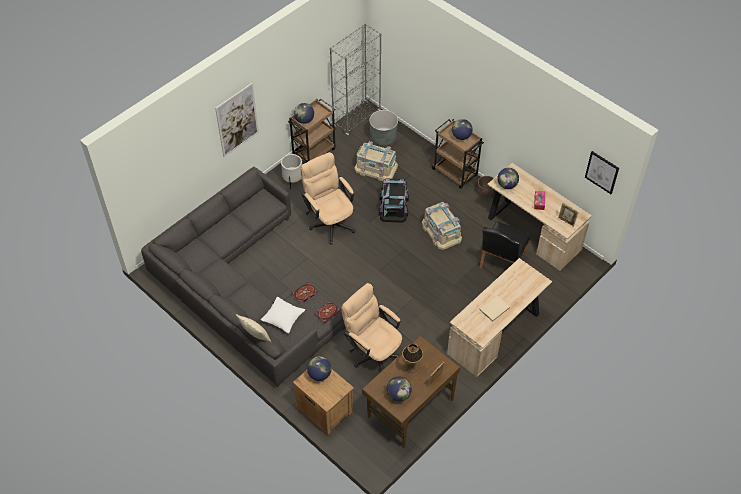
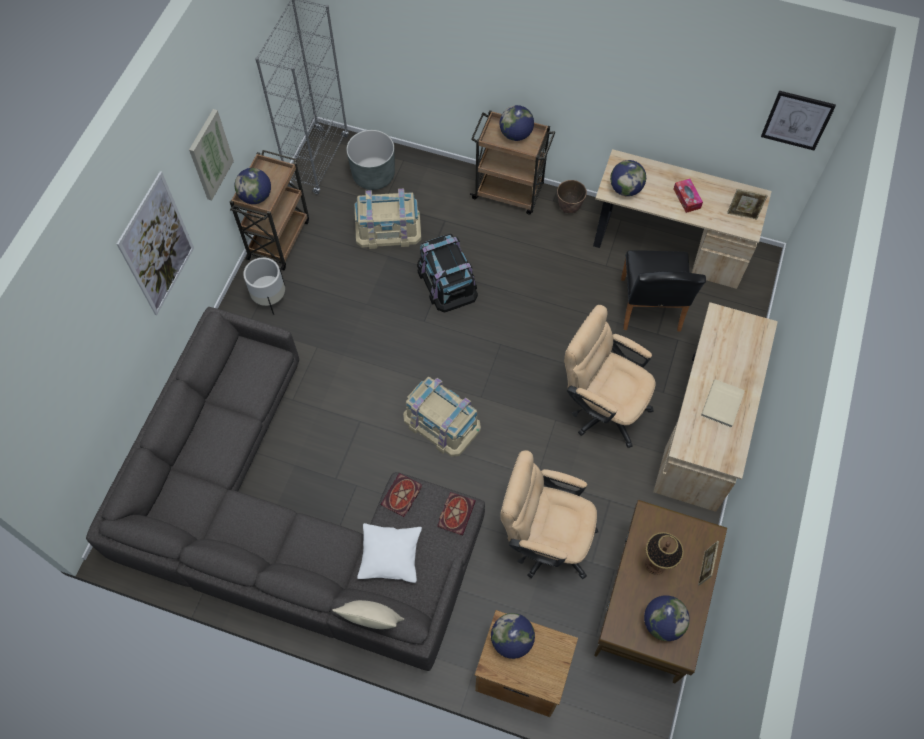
camera: 25 degrees left, 10 degrees up
beige office chair [301,152,356,244] -> beige office chair moved to [564,305,656,448]
beige storage box [422,202,462,250] -> beige storage box moved to [403,377,481,457]
none -> picture [189,109,234,200]

